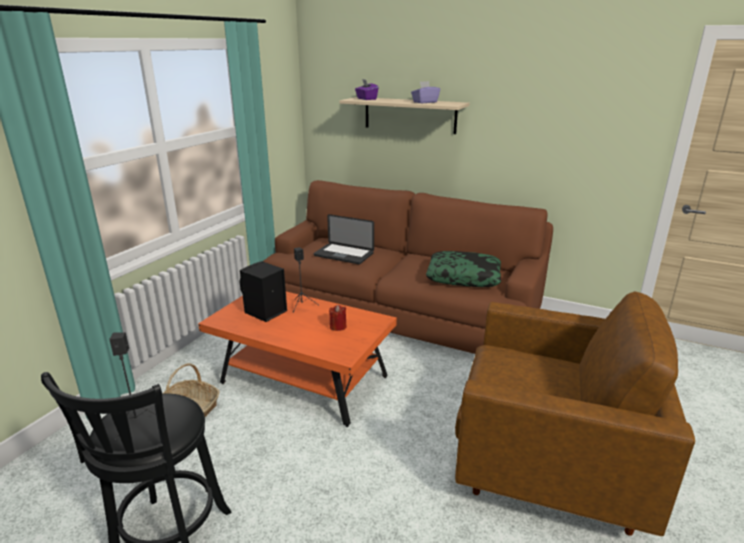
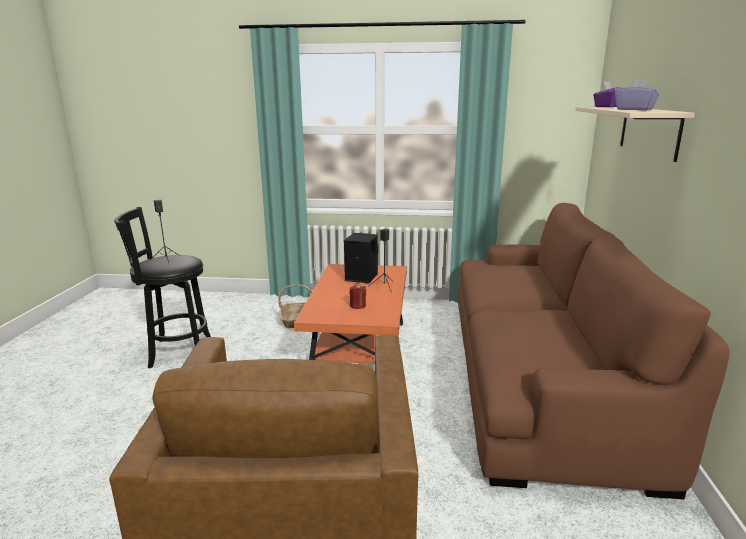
camera: 70 degrees right, 5 degrees down
laptop [314,214,374,264] -> none
pillow [426,251,501,287] -> none

